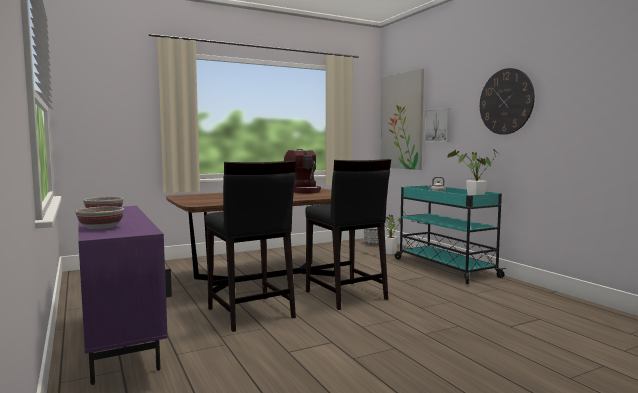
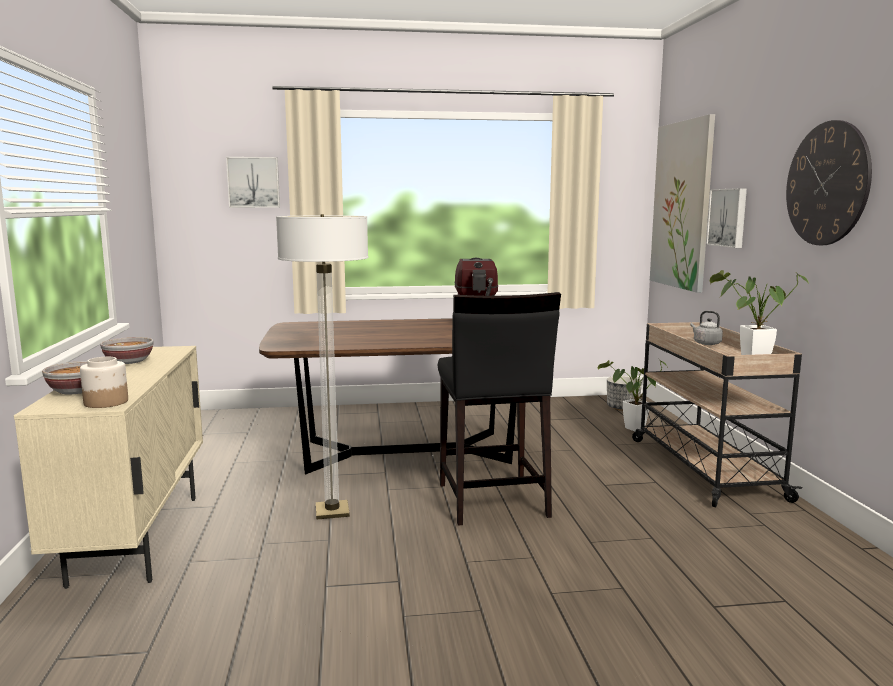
camera: 20 degrees right, 5 degrees up
purple cabinet [78,206,172,385] -> beige cabinet [14,346,203,589]
black stool [205,160,296,332] -> floor lamp [276,214,369,520]
turquoise cart [395,185,506,284] -> beige cart [632,322,803,507]
none -> jar [80,357,128,408]
none -> picture [226,157,280,208]

